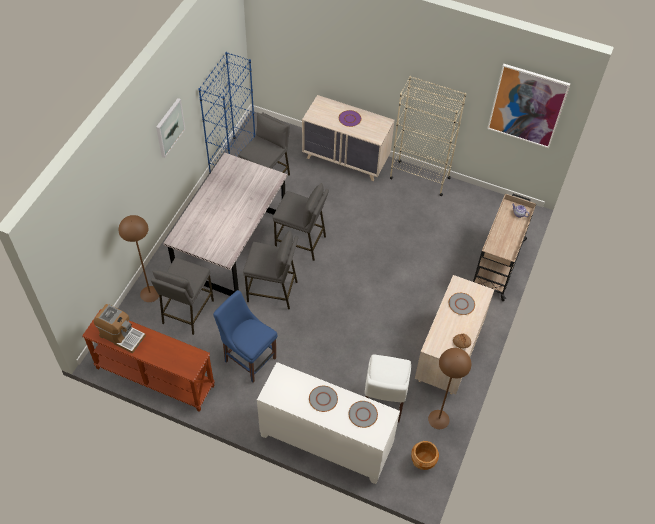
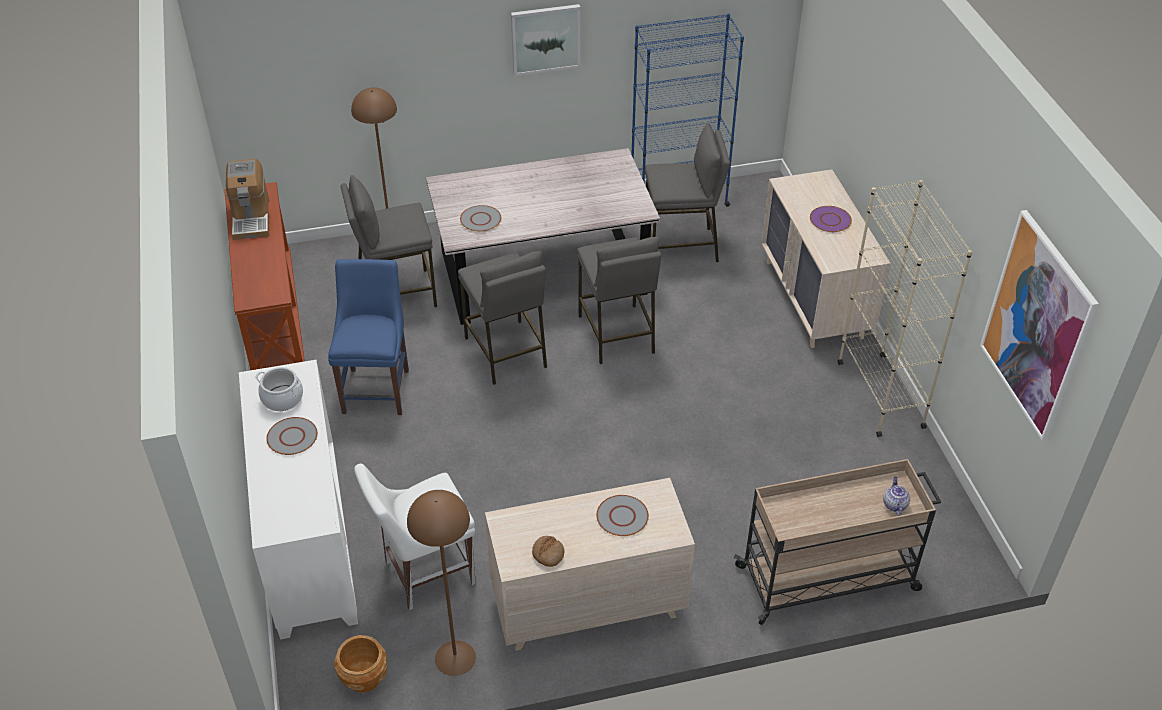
camera: 55 degrees right, 10 degrees down
grey plate [348,401,378,428] -> grey plate moved to [460,205,501,232]
none -> cooking pot [255,367,303,411]

